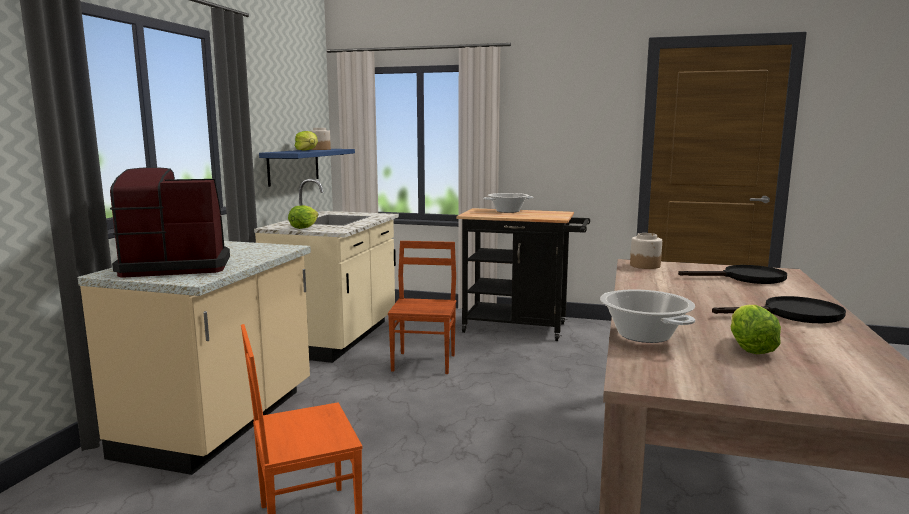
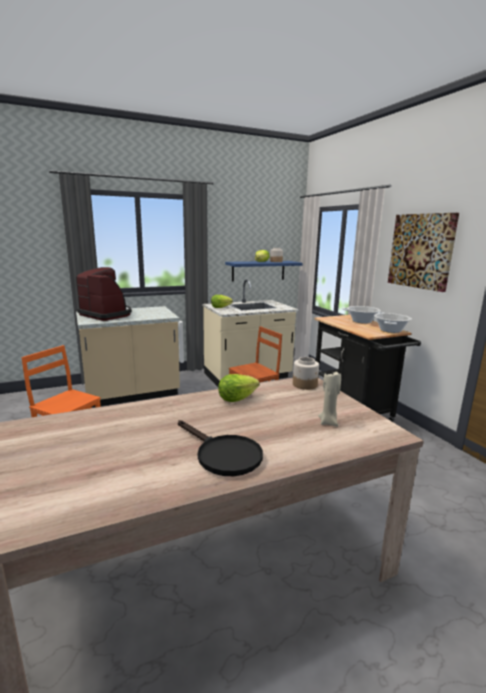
camera: 50 degrees right, 5 degrees up
cooking pot [600,289,695,343] -> cooking pot moved to [374,313,412,333]
black frying pan [678,265,787,284] -> beige candle [318,372,341,427]
lettuce [731,305,781,354] -> lettuce moved to [218,374,259,402]
none -> picture [388,213,459,292]

